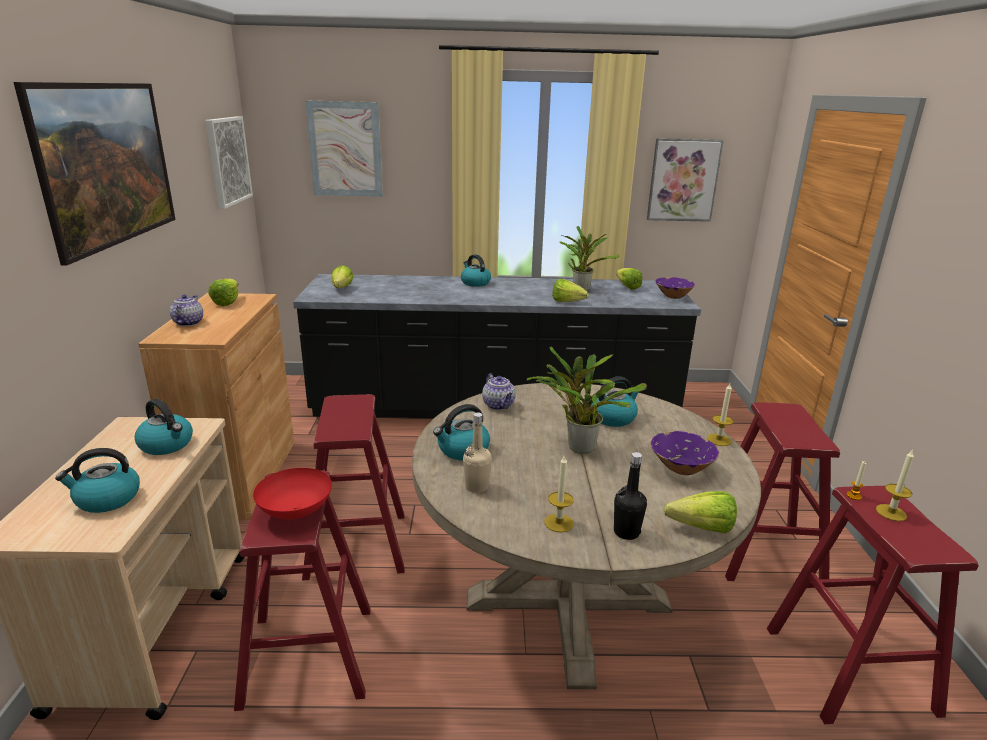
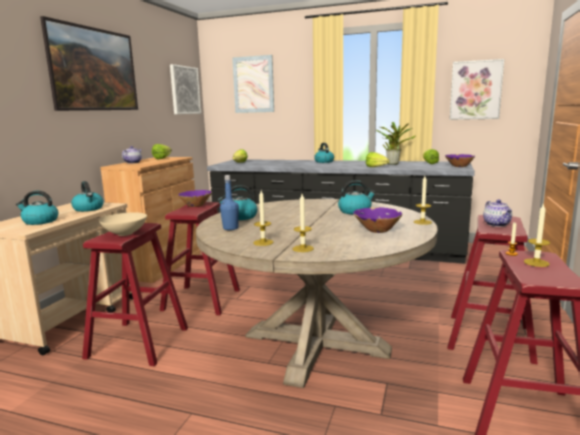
camera: 20 degrees right, 10 degrees down
red bowl [253,468,332,520] -> beige bowl [99,212,147,236]
beige bottle [463,413,492,493] -> blue bottle [220,175,239,230]
teapot [482,374,516,410] -> teapot moved to [483,200,512,227]
potted plant [526,346,647,454] -> none
black bottle [614,452,647,540] -> candle [293,194,314,252]
lettuce [664,491,737,533] -> none
none -> purple bowl [178,190,212,207]

